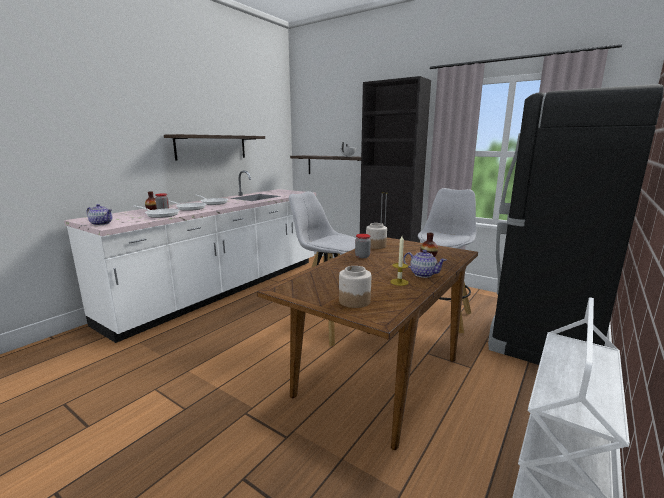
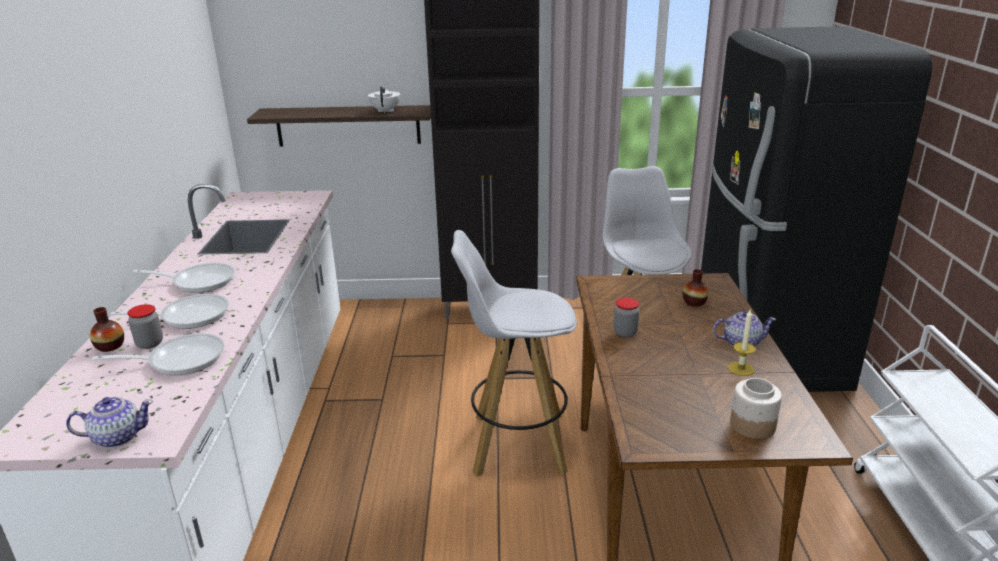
camera: 35 degrees left, 10 degrees up
shelf [164,134,265,161] -> none
jar [366,223,387,249] -> none

